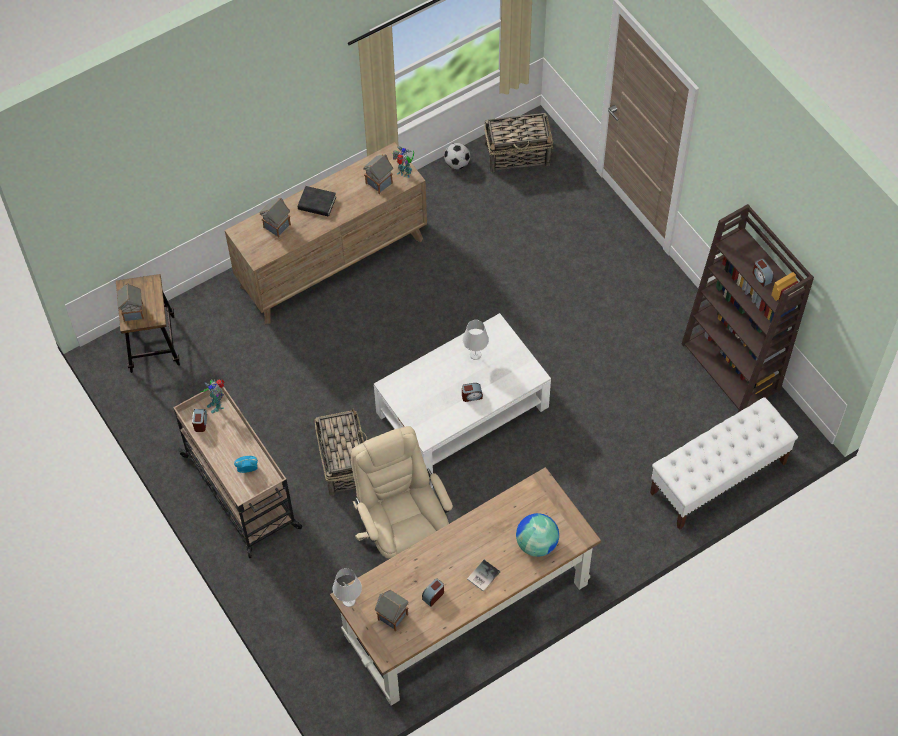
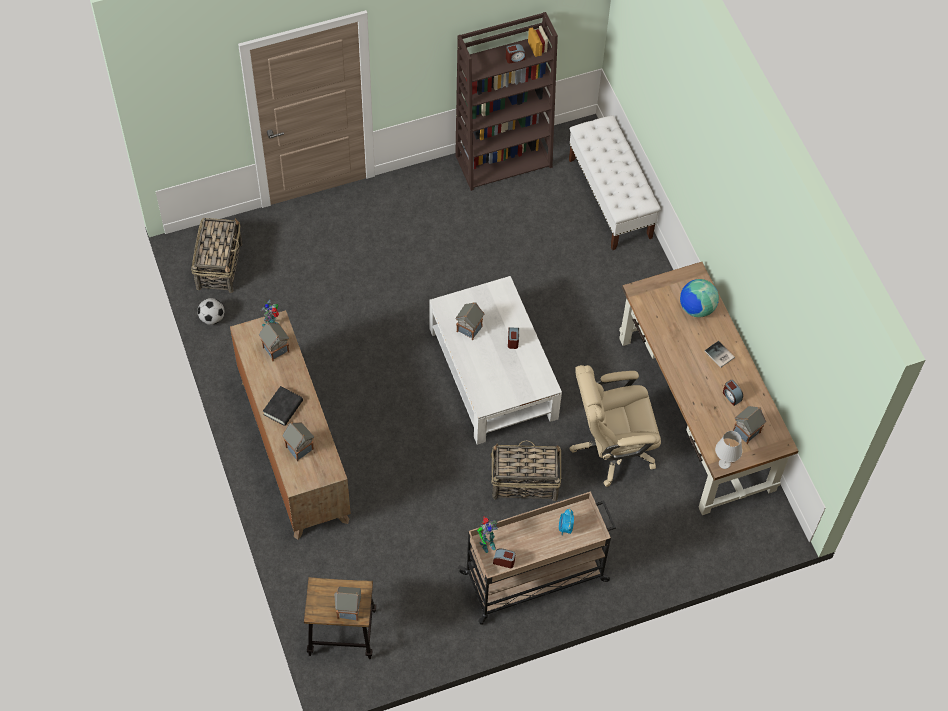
camera: 80 degrees left, 0 degrees up
white table lamp [463,320,489,360] -> toy house [455,302,484,340]

